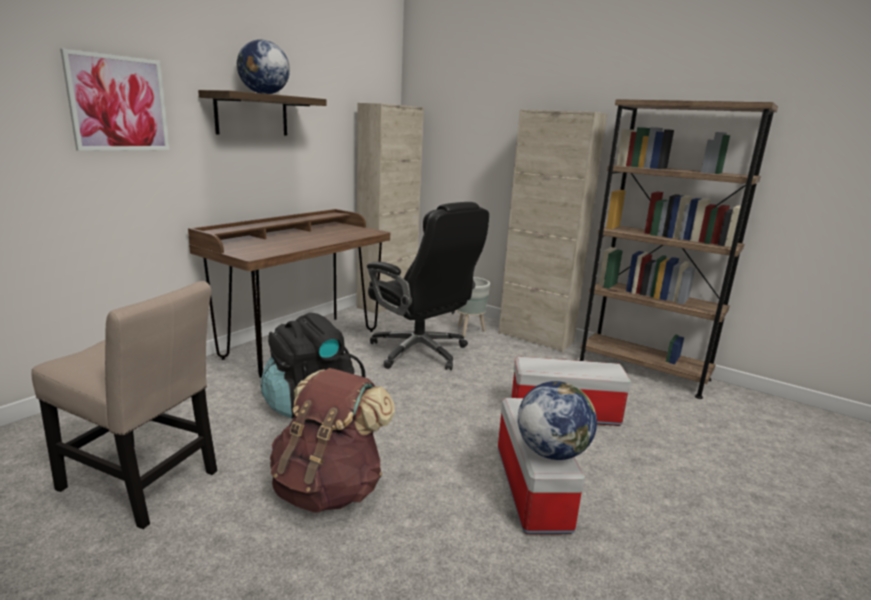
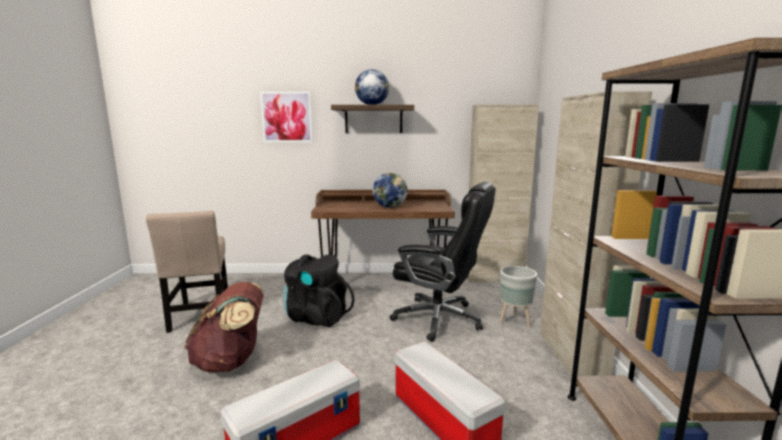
camera: 55 degrees right, 5 degrees down
black office chair [367,202,489,370] -> black office chair turned 75 degrees counterclockwise [390,182,496,342]
globe [518,381,597,460] -> globe moved to [372,173,408,208]

